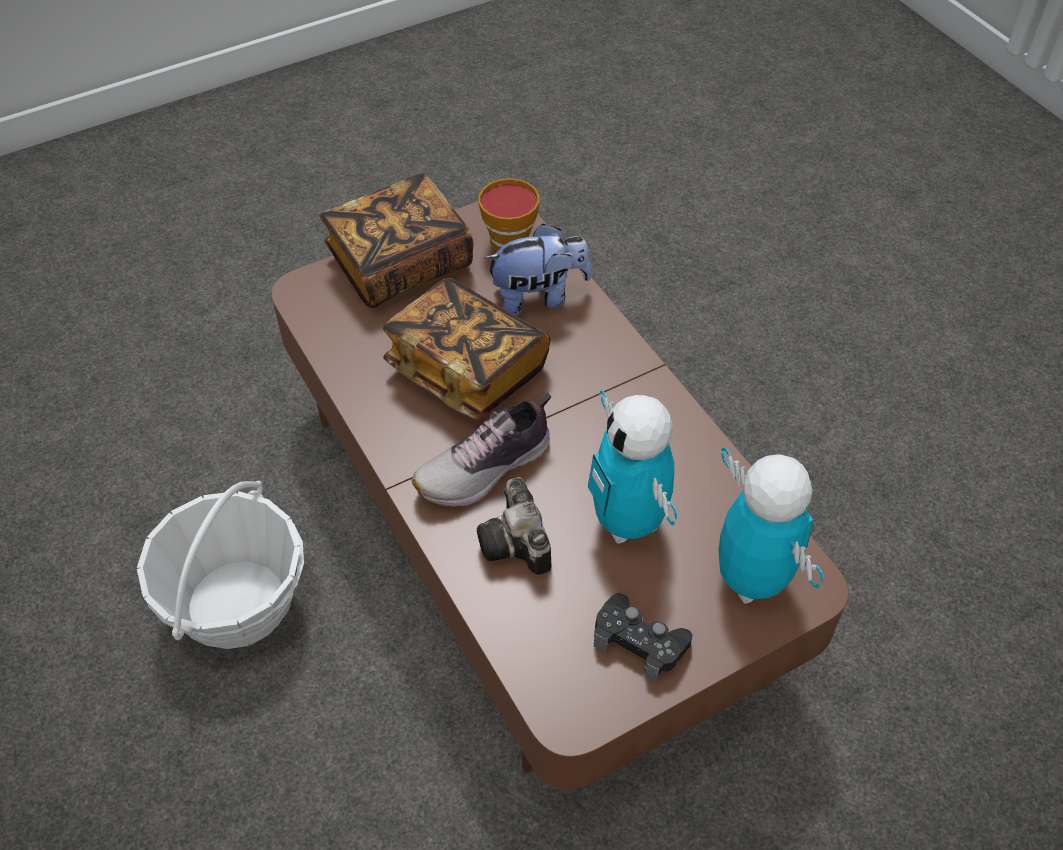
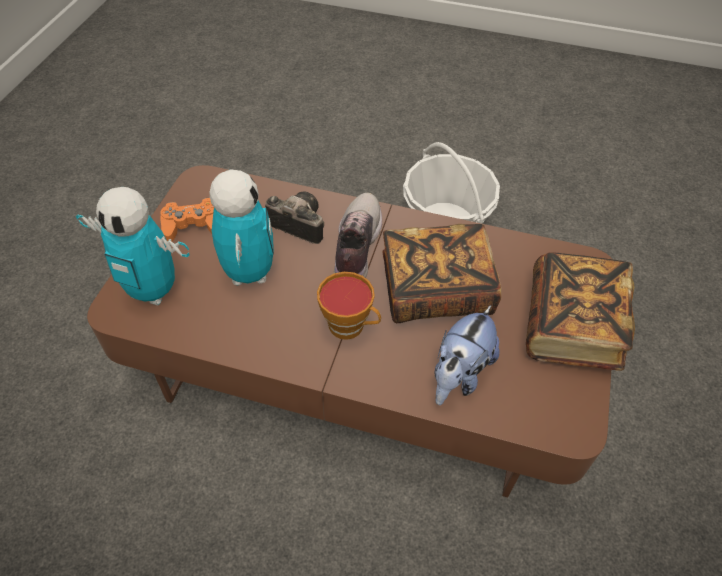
camera: 135 degrees right, 0 degrees up
cup [478,178,540,251] -> cup moved to [317,272,381,340]
toy robot [588,390,677,543] -> toy robot turned 60 degrees clockwise [210,170,274,285]
black game controller [594,593,692,682] -> orange game controller [160,197,214,242]

